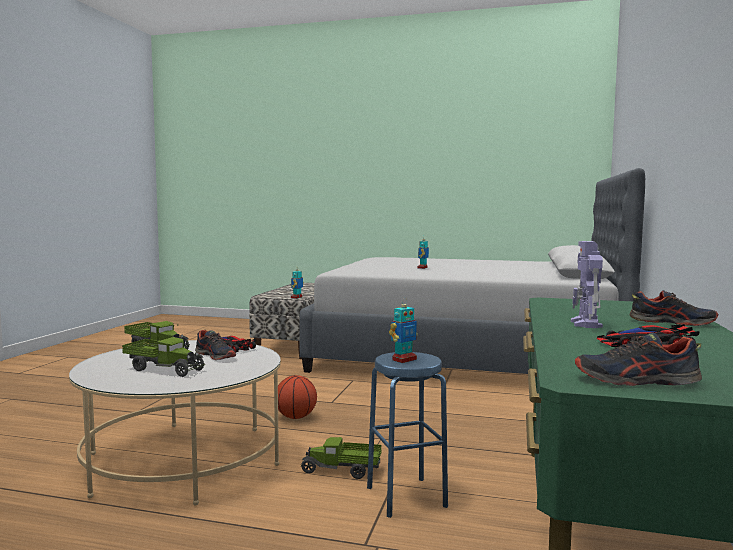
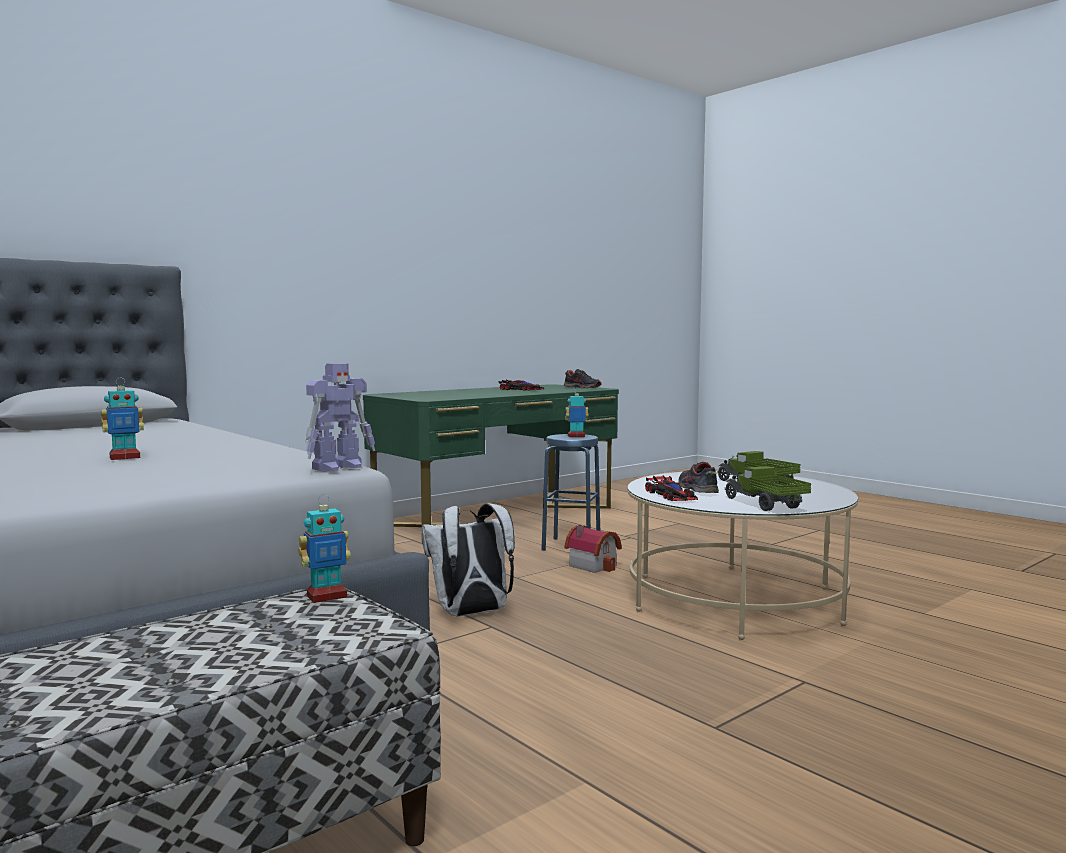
camera: 145 degrees left, 0 degrees up
basketball [278,375,317,419] -> none
toy truck [300,437,382,479] -> toy house [564,525,622,573]
toy robot [571,241,603,328] -> toy robot moved to [305,363,375,471]
shoe [630,290,718,326] -> none
none -> white backpack [421,503,515,617]

